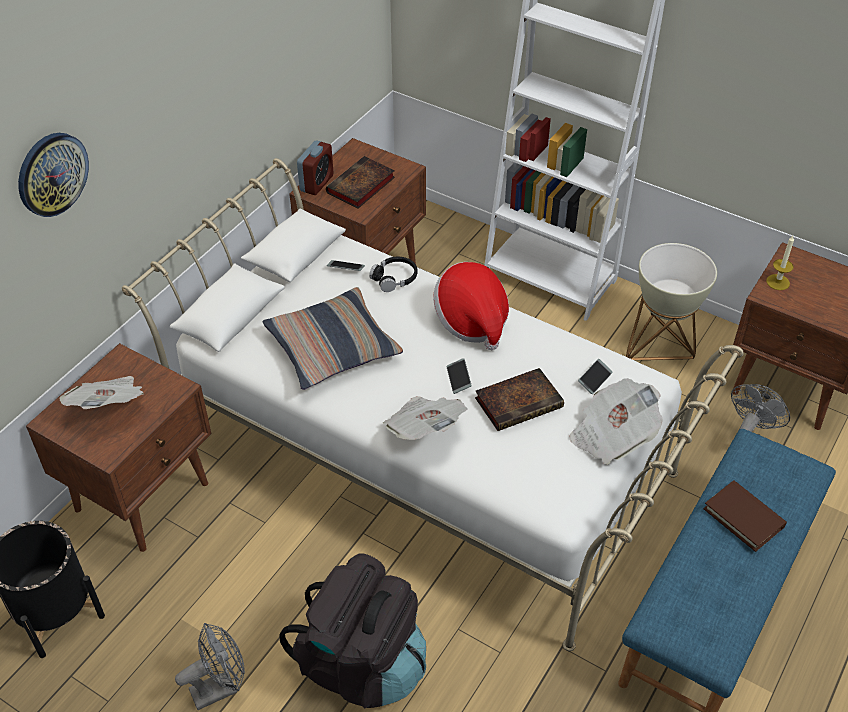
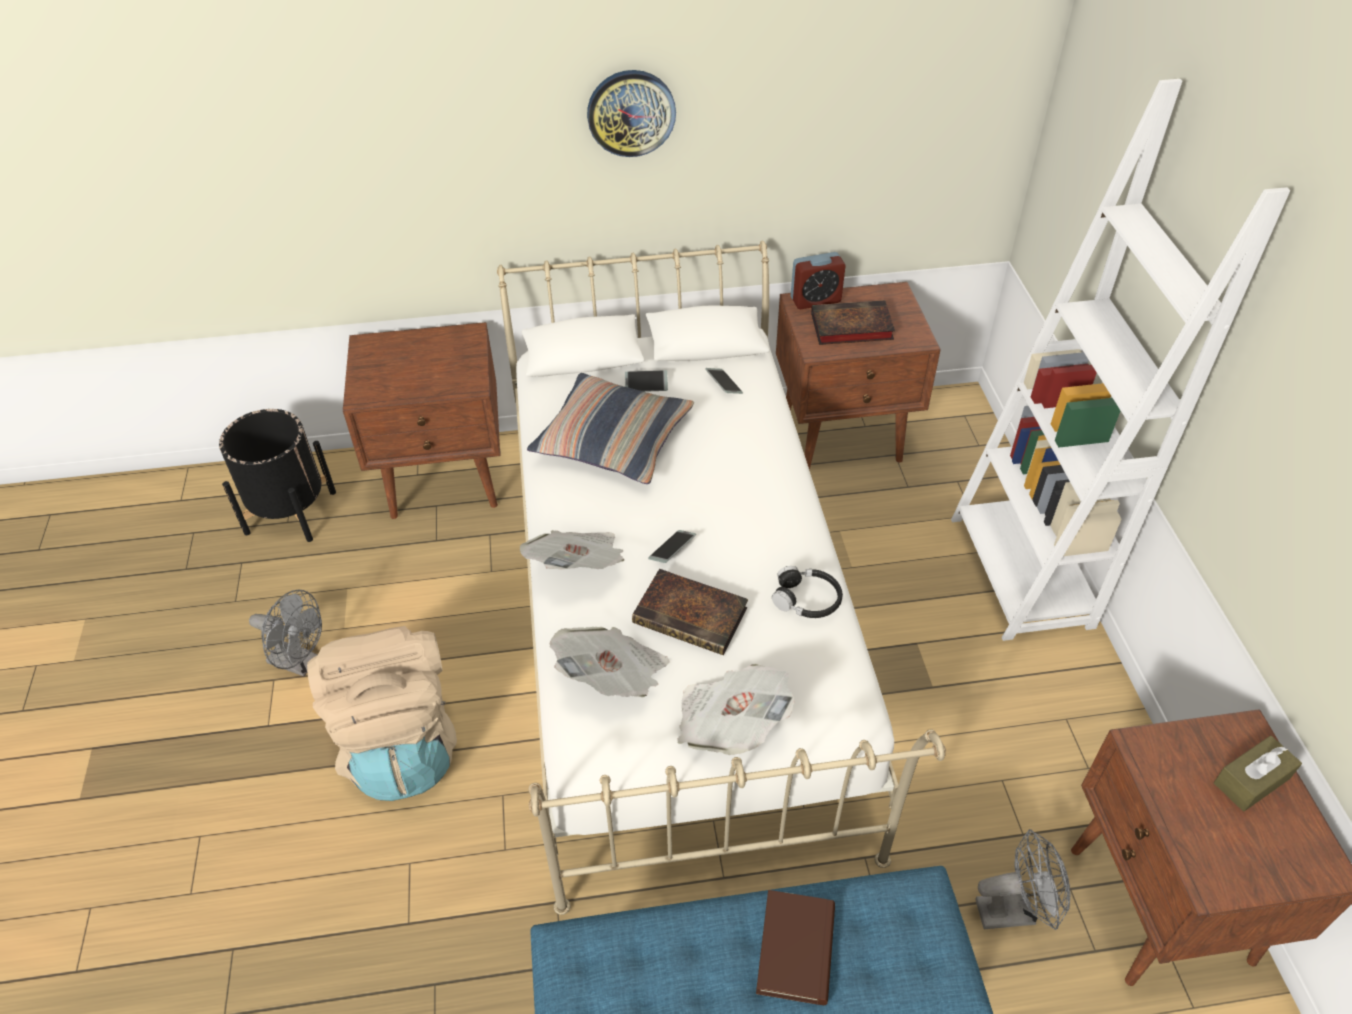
camera: 50 degrees right, 0 degrees up
wall clock [18,133,89,217] -> wall clock moved to [587,70,676,157]
newspaper [59,376,144,409] -> newspaper moved to [550,627,669,697]
black backpack [279,554,426,709] -> beige backpack [307,626,457,801]
black headphones [369,257,418,292] -> black headphones moved to [772,566,843,618]
hat [433,262,509,350] -> none
phone [578,359,613,394] -> phone moved to [625,370,668,392]
planter [626,243,717,360] -> none
candle [766,236,794,290] -> none
none -> brown tissue box [1214,736,1302,811]

